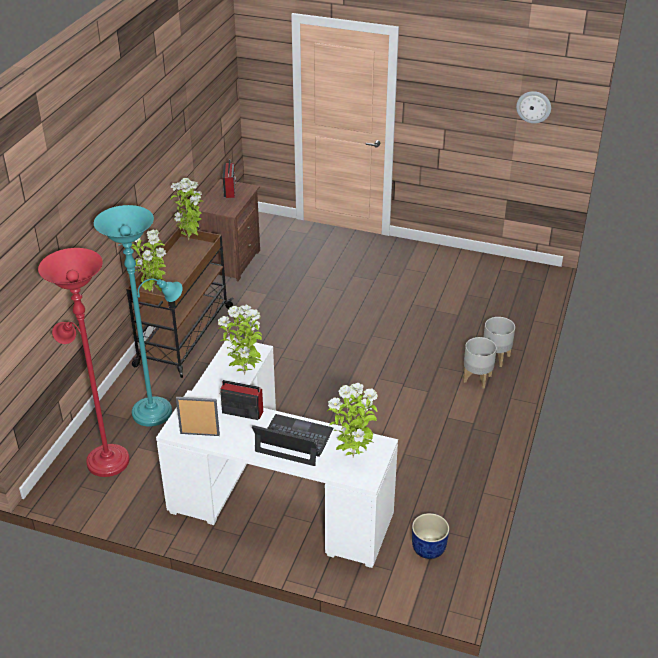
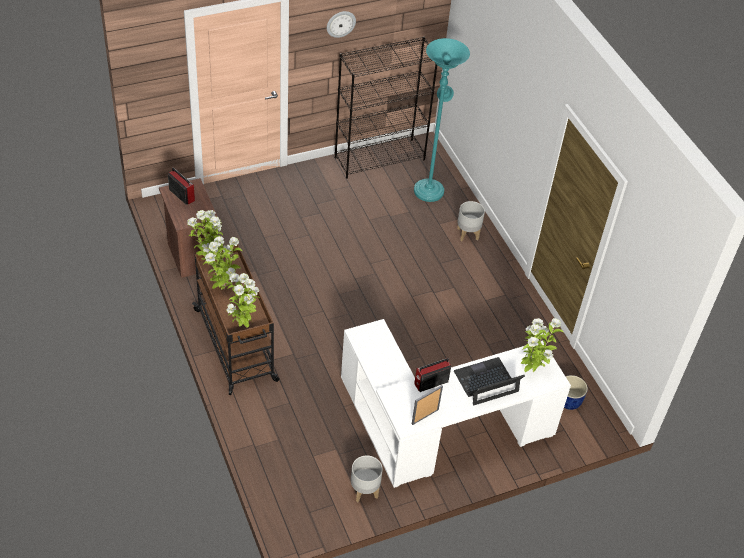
camera: 45 degrees left, 10 degrees up
red floor lamp [38,248,129,477] -> none
turquoise floor lamp [94,205,183,427] -> turquoise floor lamp moved to [414,38,470,202]
potted plant [218,305,262,375] -> potted plant moved to [203,236,242,290]
grey planter [463,337,497,389] -> grey planter moved to [351,455,383,502]
wall clock [516,91,551,123] -> wall clock moved to [327,11,356,38]
none -> black bookcase [335,37,437,179]

